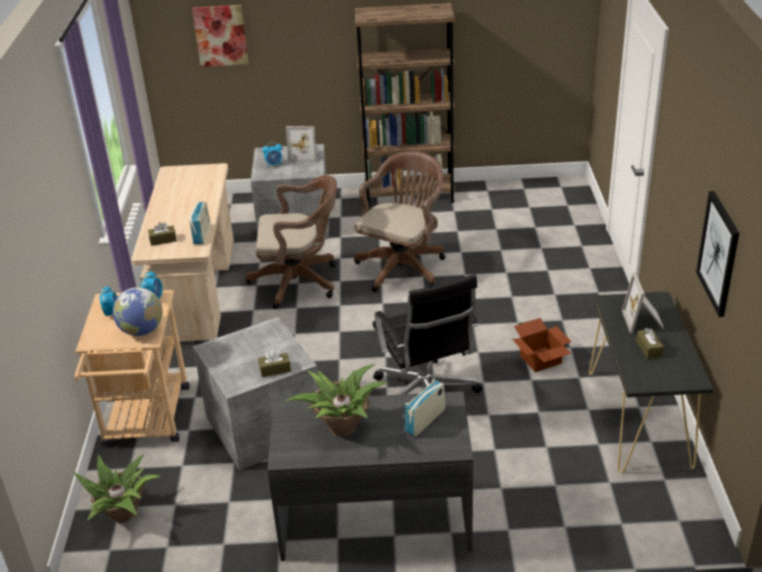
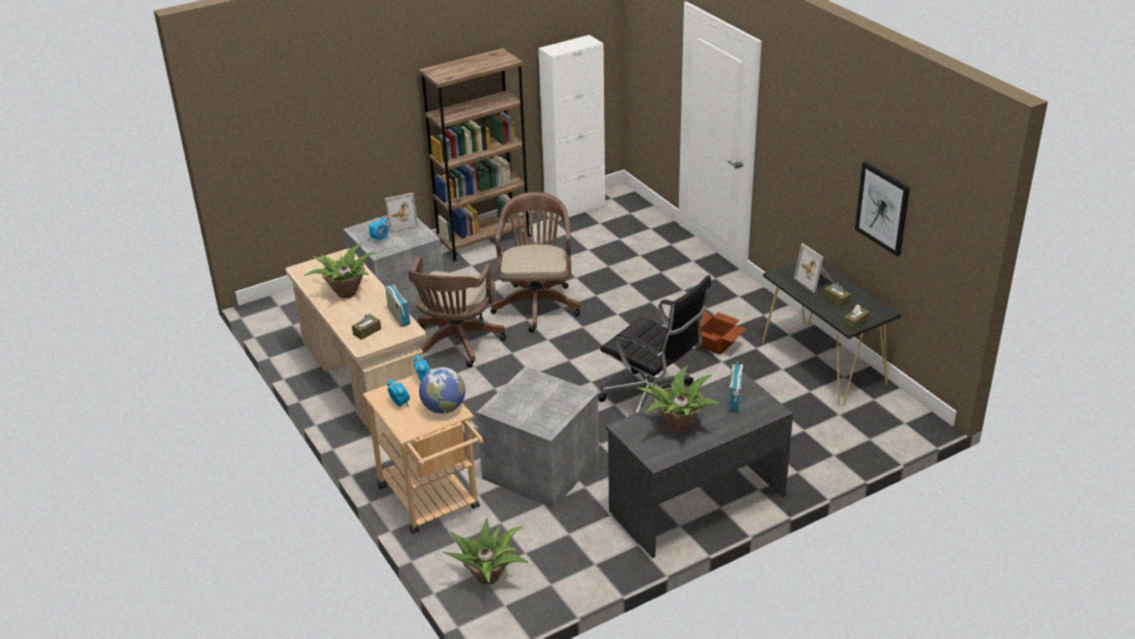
camera: 30 degrees left, 0 degrees up
picture [192,5,249,67] -> none
brown office chair [246,175,337,309] -> brown office chair turned 135 degrees clockwise [408,256,506,367]
brown tissue box [258,349,291,377] -> brown tissue box moved to [843,304,870,331]
none -> potted plant [304,243,376,298]
none -> white cabinet [538,35,605,222]

